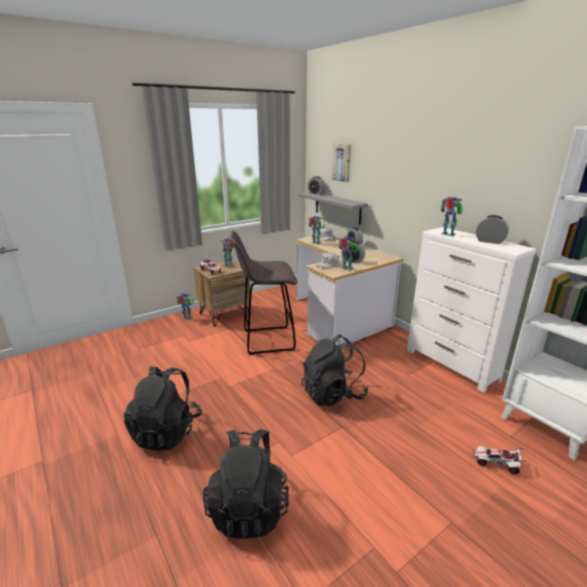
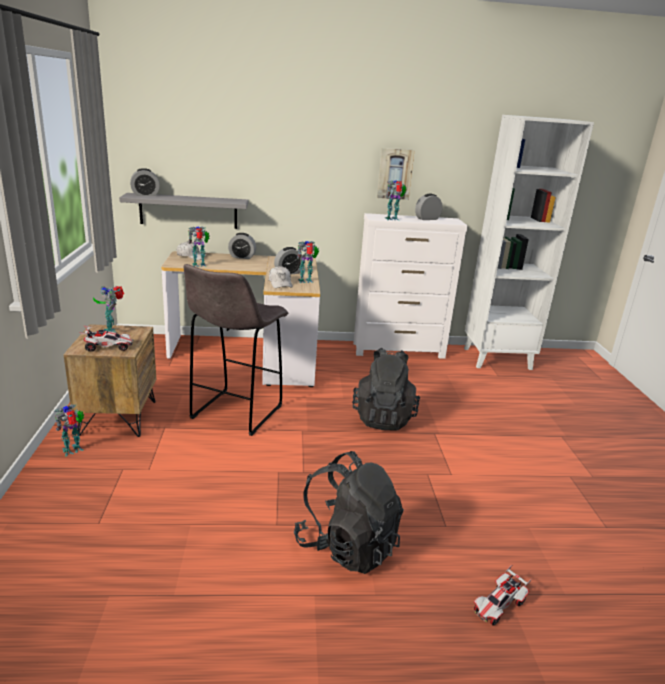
camera: 60 degrees left, 0 degrees up
black backpack [203,429,289,539] -> none
picture [331,143,351,182] -> picture moved to [377,148,415,200]
toy car [473,446,527,474] -> toy car moved to [474,565,531,626]

